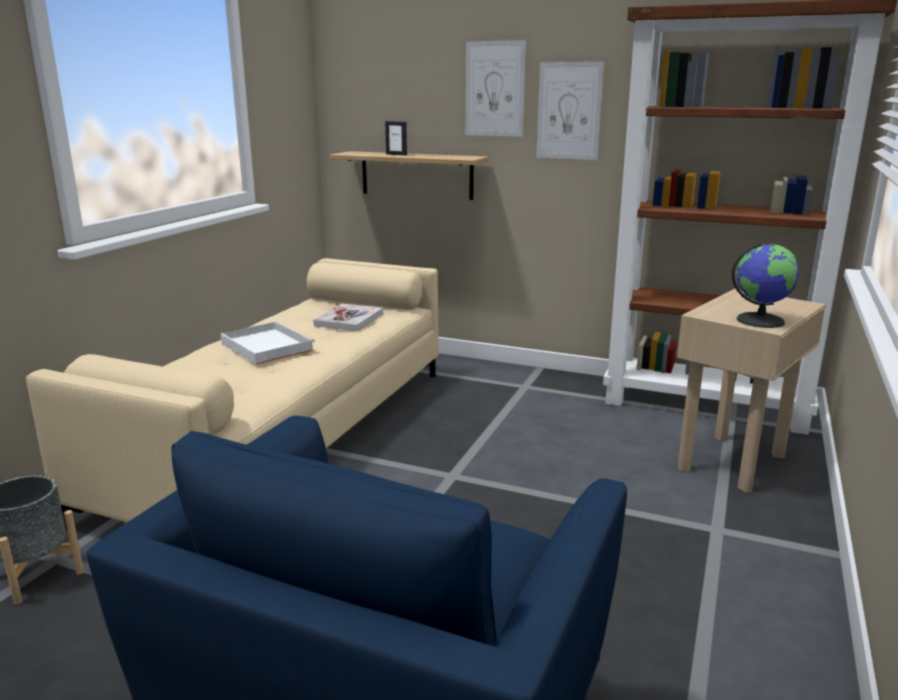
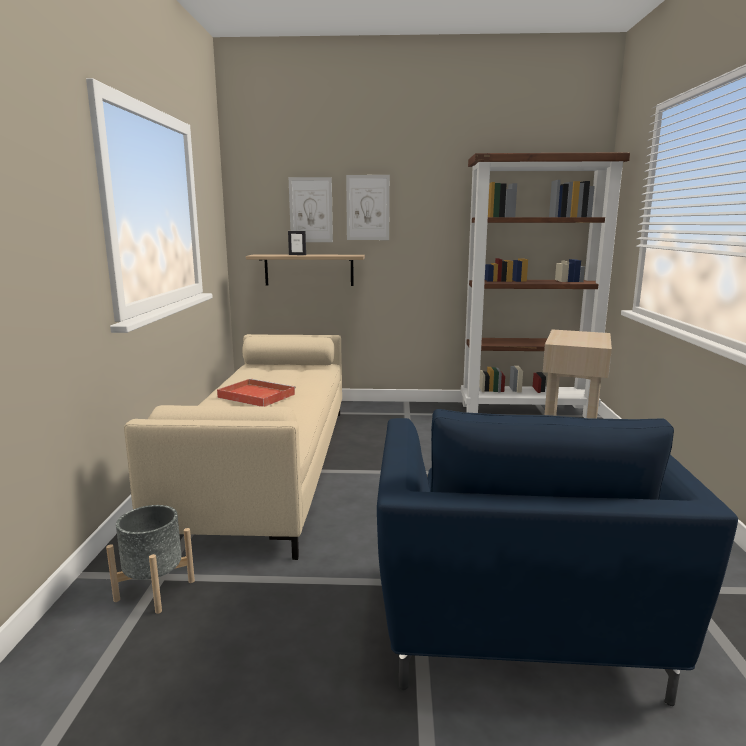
camera: 20 degrees left, 5 degrees down
white tray [221,322,315,364] -> red tray [217,379,296,407]
book [313,304,383,331] -> none
picture [536,62,604,160] -> picture moved to [289,177,333,242]
globe [731,244,799,328] -> none

